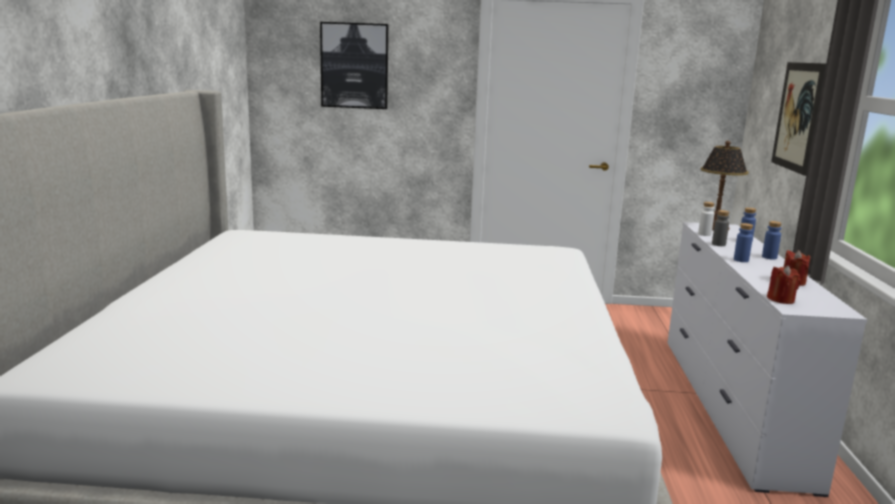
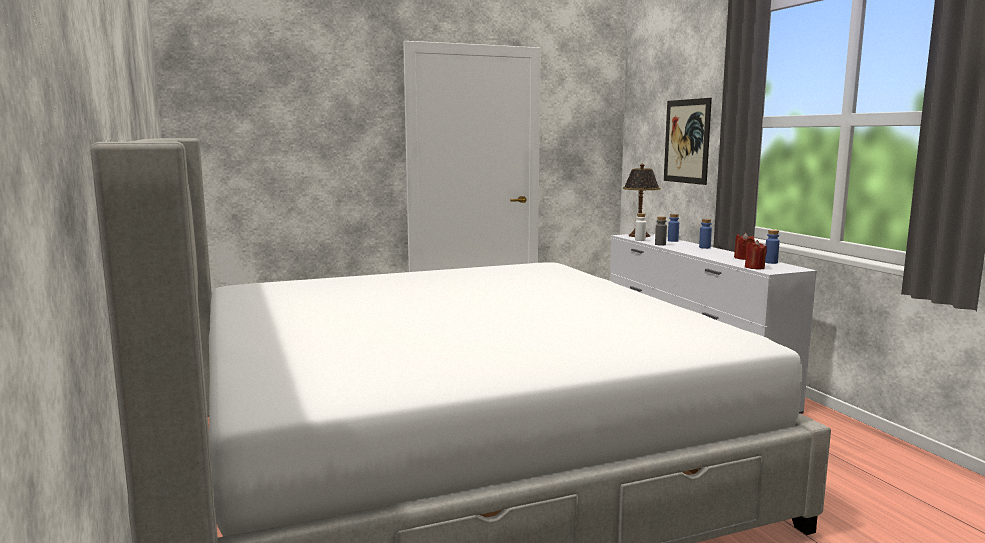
camera: 25 degrees left, 5 degrees down
picture [320,22,388,109] -> none
blue bottle [734,223,753,262] -> blue bottle moved to [765,230,780,264]

